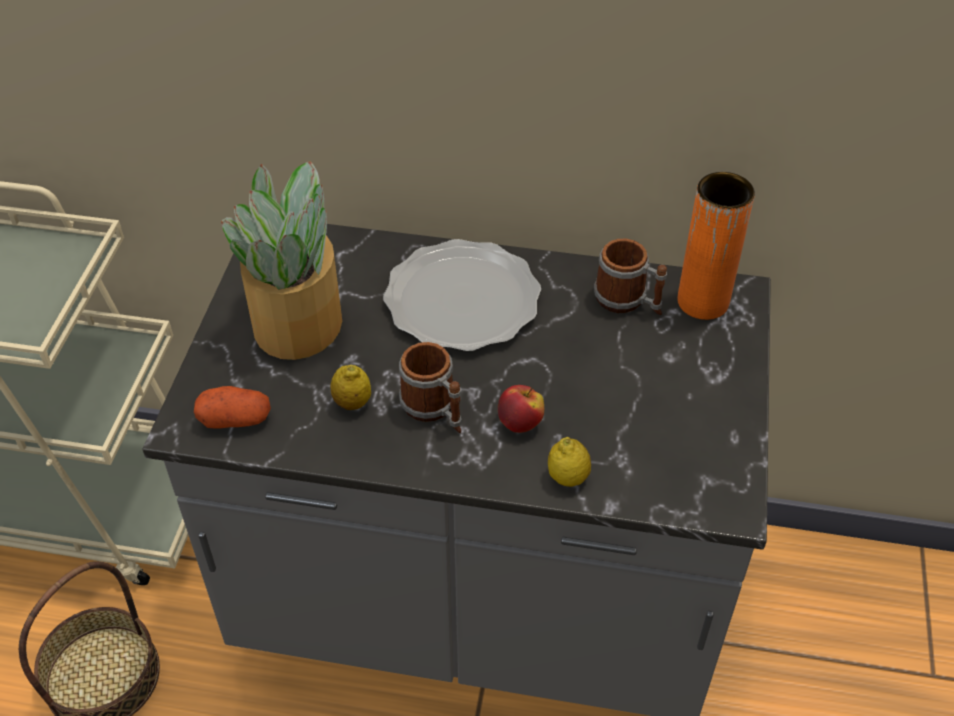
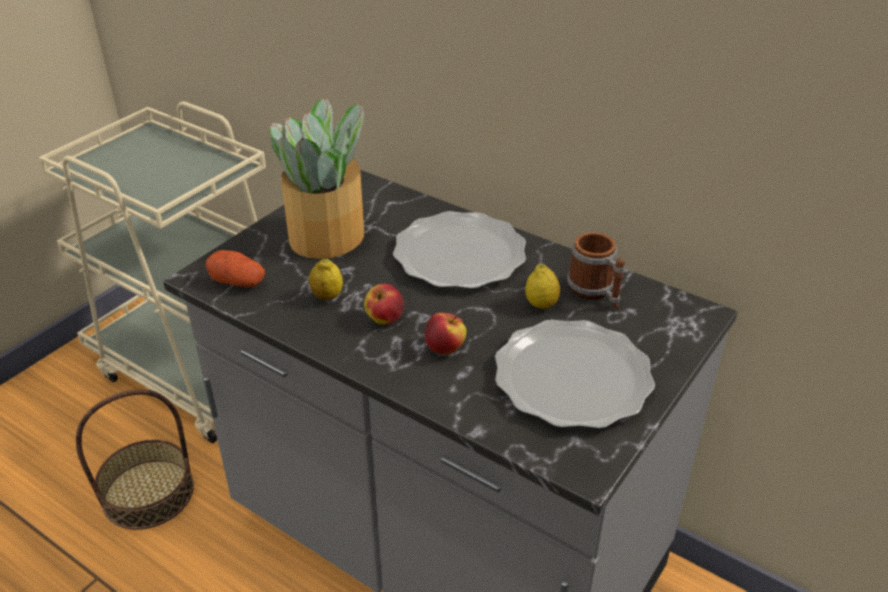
camera: 25 degrees right, 10 degrees down
mug [399,342,462,433] -> apple [364,284,404,325]
lemon [548,437,591,487] -> lemon moved to [525,264,560,309]
orange vase [677,172,755,320] -> none
none -> plate [495,319,655,429]

